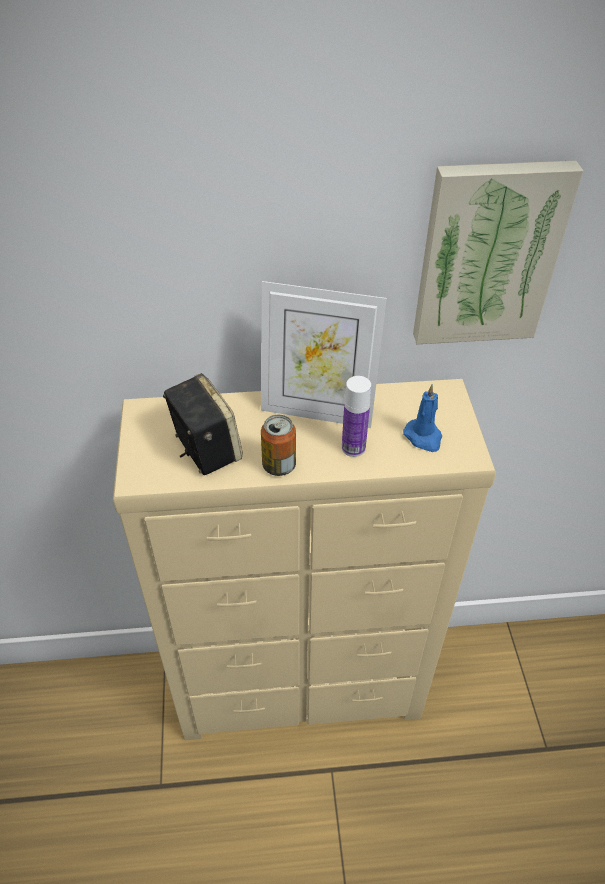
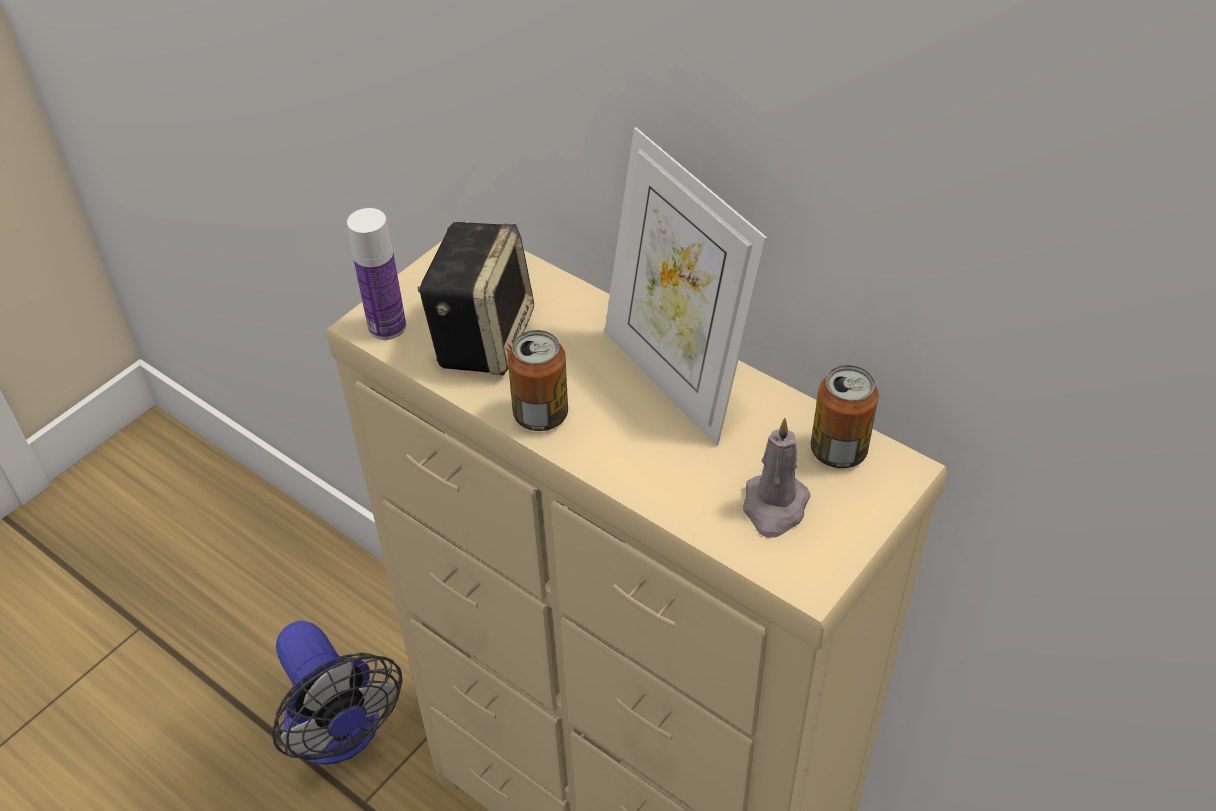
camera: 45 degrees right, 0 degrees up
bottle [342,376,371,457] -> bottle moved to [347,208,406,340]
blue candle [403,384,442,452] -> grey candle [743,418,811,538]
picture [413,160,583,345] -> none
none -> fan [272,621,402,765]
none -> can [811,365,879,468]

